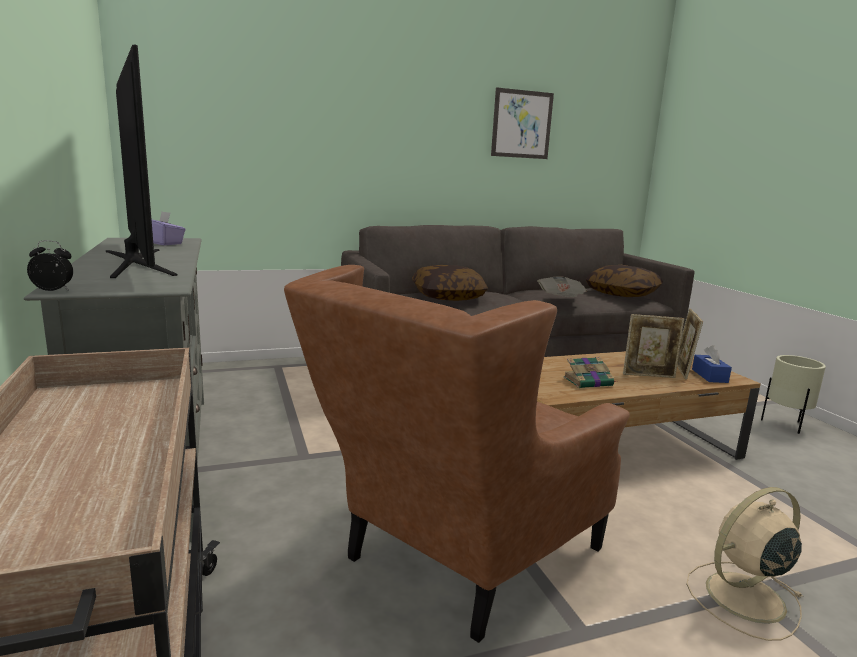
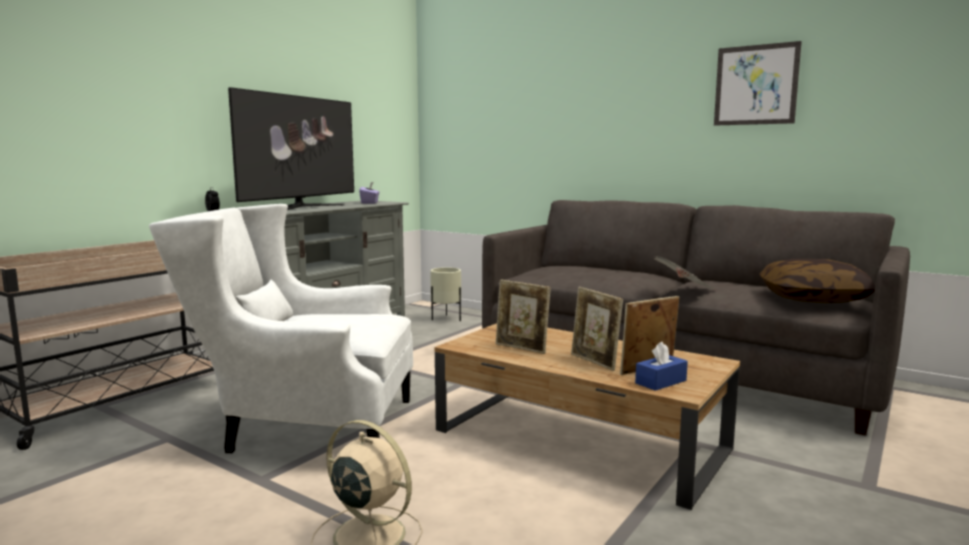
camera: 55 degrees right, 5 degrees down
brown armchair [284,265,630,643] -> white armchair [149,204,413,453]
pillow [412,265,488,301] -> none
book [563,357,617,388] -> picture frame [496,279,551,354]
beige planter [761,355,826,434] -> beige planter moved to [430,267,461,321]

